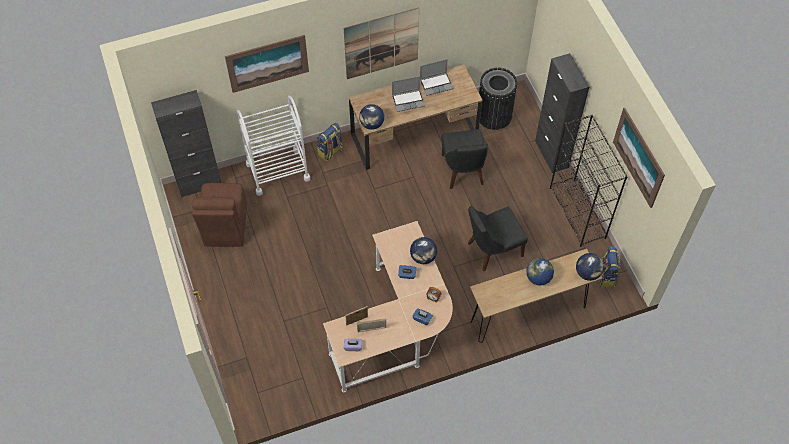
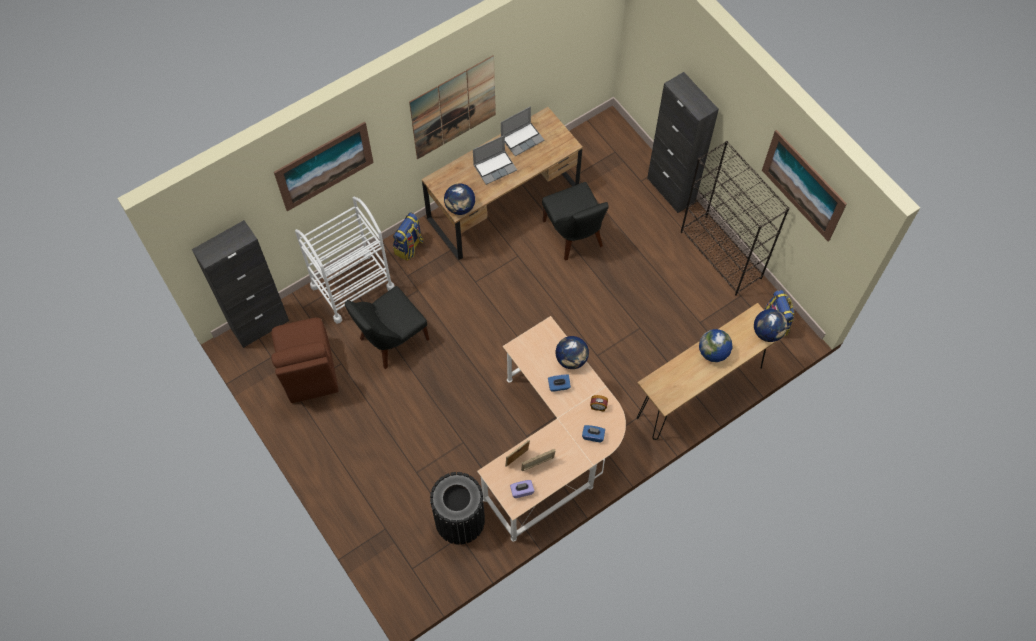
camera: 15 degrees left, 5 degrees up
black chair [468,206,528,271] -> black chair moved to [345,286,429,369]
black trash can [479,68,517,130] -> black trash can moved to [430,472,485,545]

